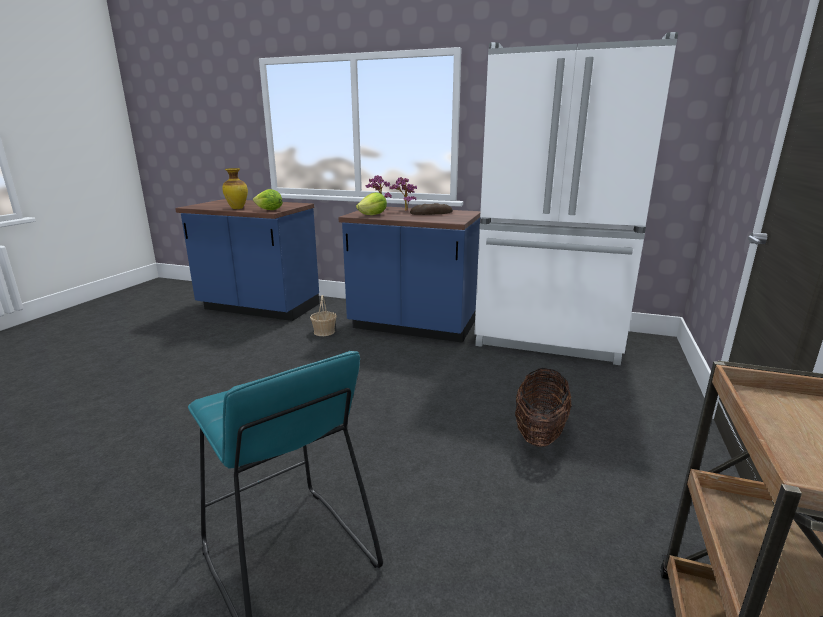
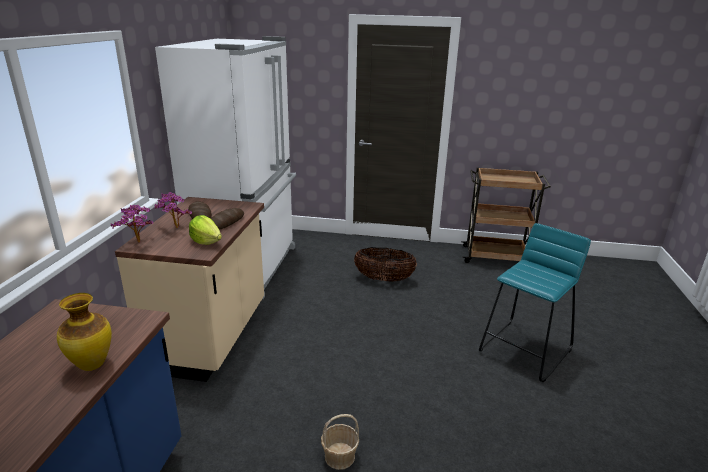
camera: 100 degrees left, 5 degrees up
lettuce [253,189,283,210] -> none
basket [310,295,337,336] -> basket moved to [321,414,359,470]
blue counter [338,207,480,343] -> beige counter [115,197,264,382]
none -> bread [211,208,244,230]

